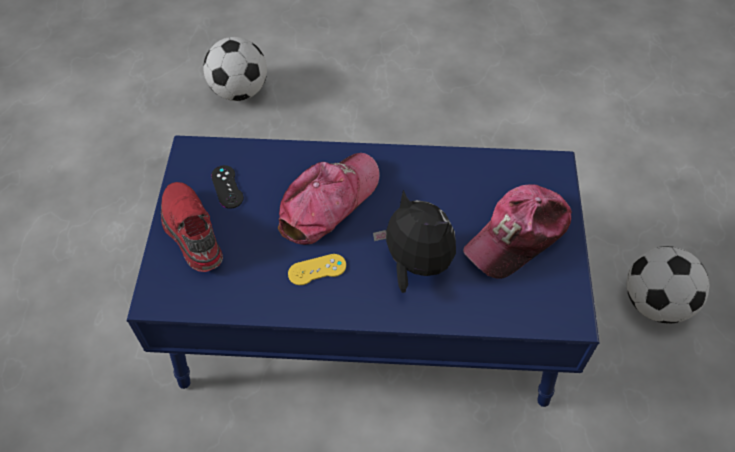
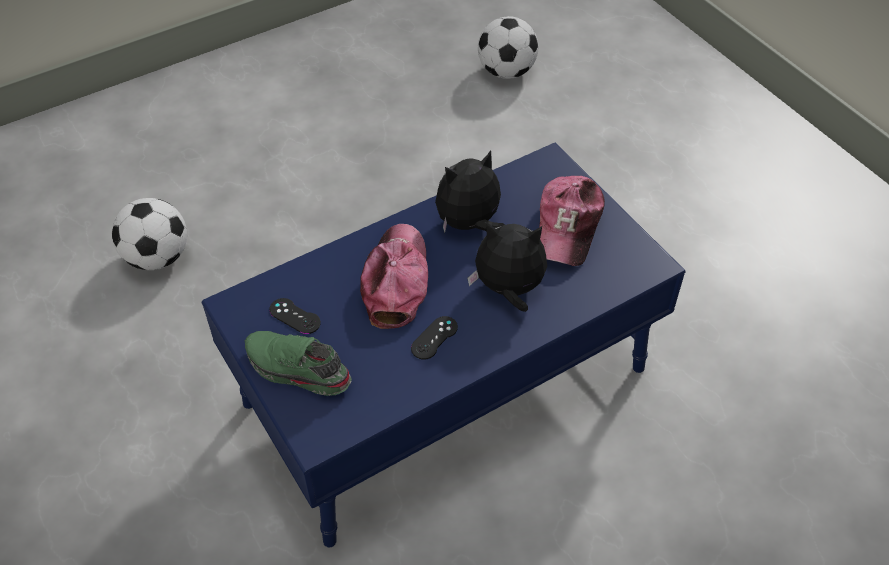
camera: 35 degrees left, 5 degrees down
red shoe [161,182,223,272] -> green shoe [245,331,352,396]
yellow game controller [288,254,346,285] -> black game controller [411,316,458,360]
football [627,246,709,323] -> football moved to [478,16,539,79]
none -> plush toy [435,150,505,233]

